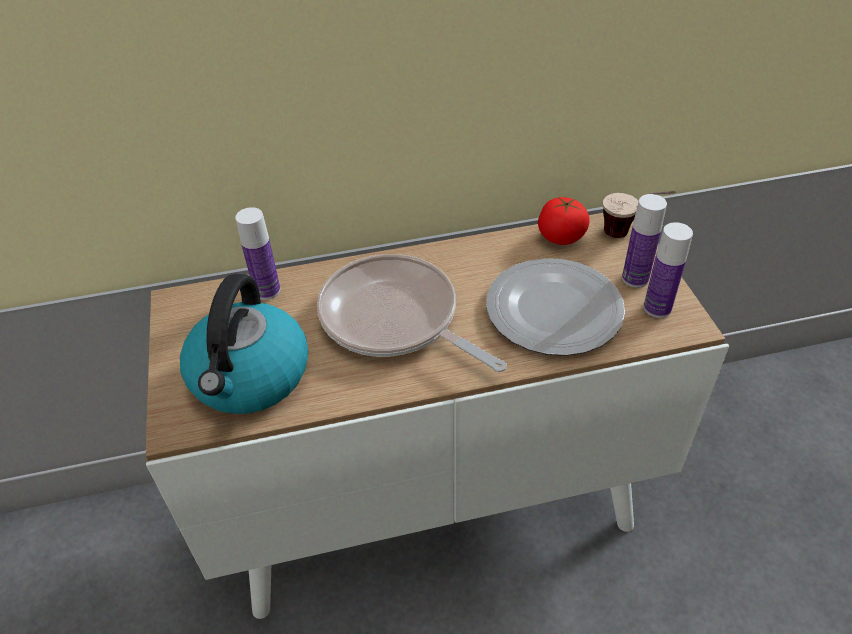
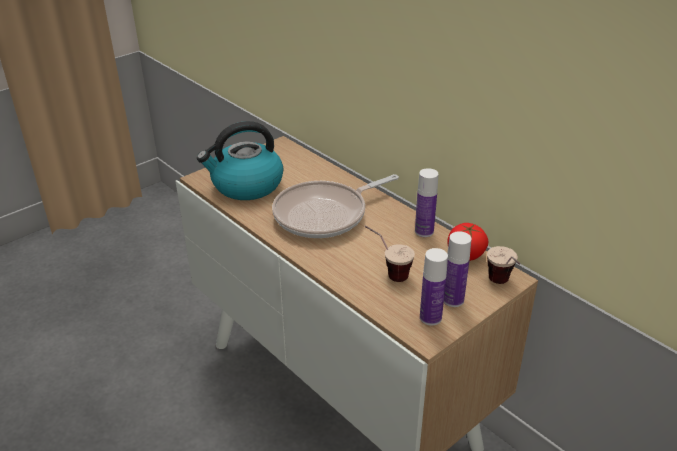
camera: 60 degrees right, 10 degrees down
bottle [235,207,280,300] -> bottle moved to [415,168,438,237]
frying pan [317,254,507,373] -> frying pan turned 135 degrees counterclockwise [272,174,399,238]
plate [486,258,625,356] -> cup [364,225,415,282]

